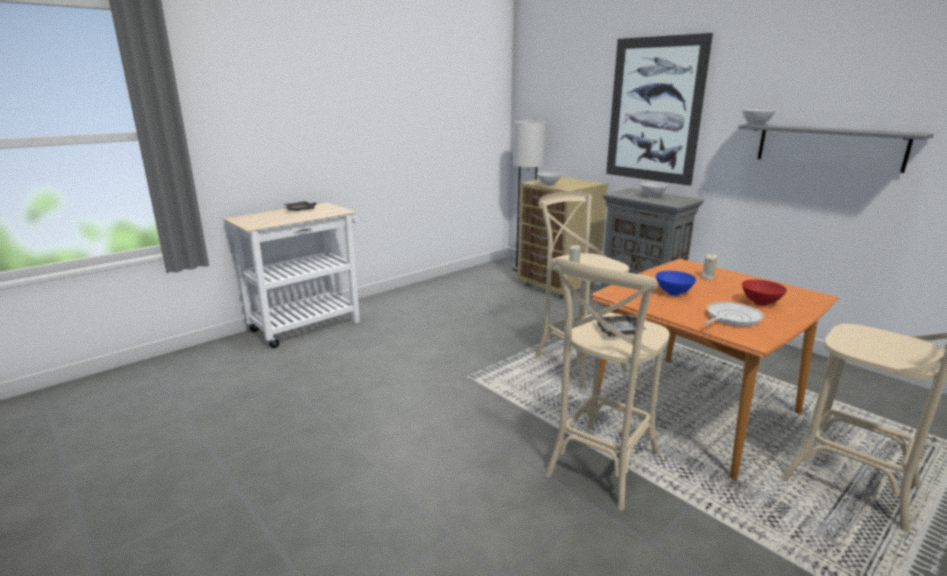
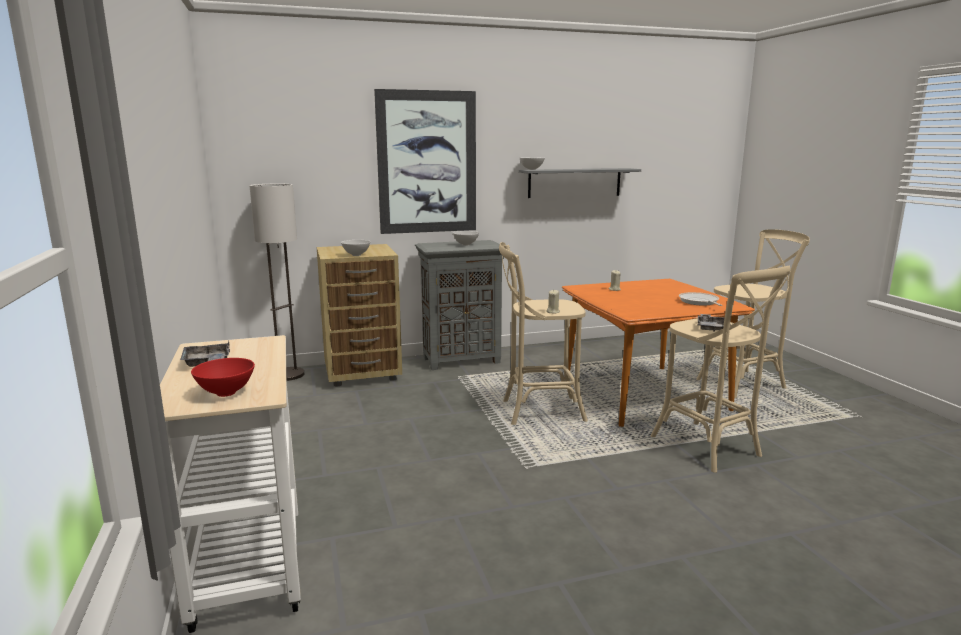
camera: 65 degrees left, 5 degrees down
blue bowl [656,271,696,296] -> none
red bowl [742,280,787,306] -> red bowl moved to [191,358,255,397]

